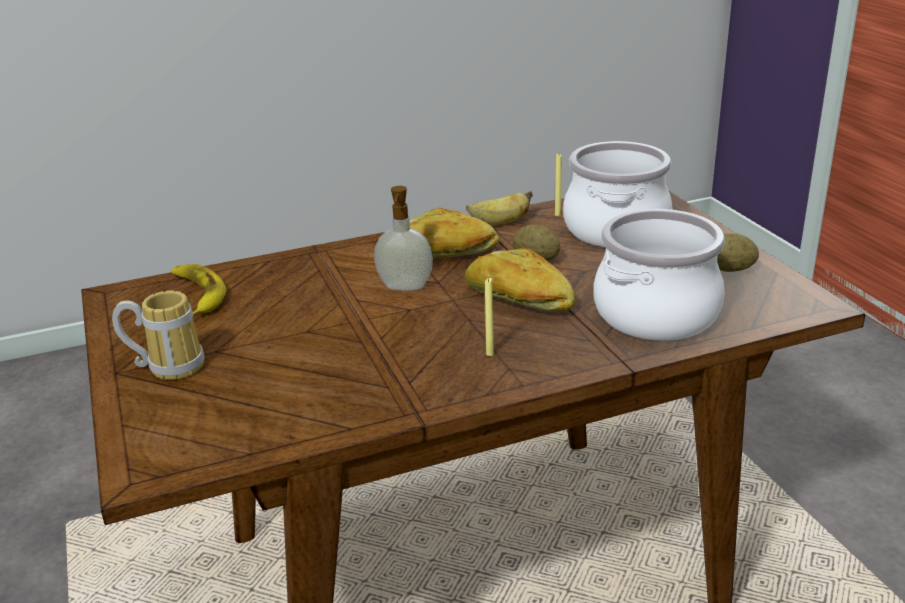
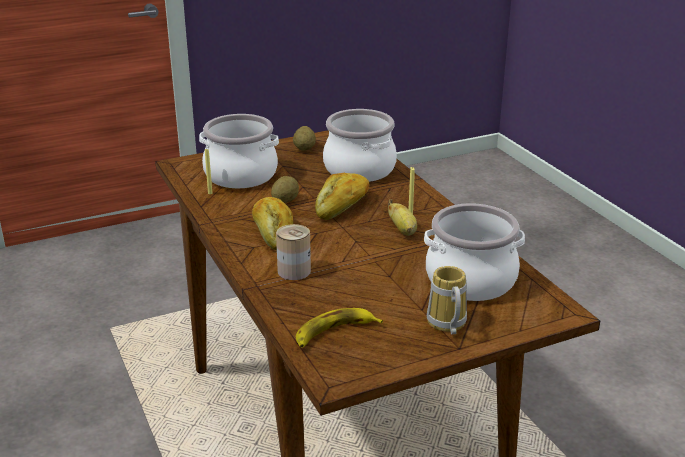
camera: 95 degrees left, 0 degrees up
soap dispenser [374,186,433,291] -> none
banana [466,191,533,225] -> banana moved to [388,199,417,236]
none -> can [276,224,311,280]
none -> cooking pot [424,203,525,301]

